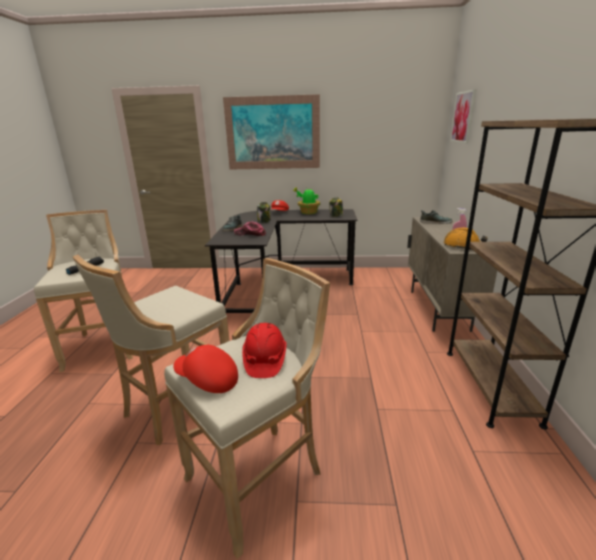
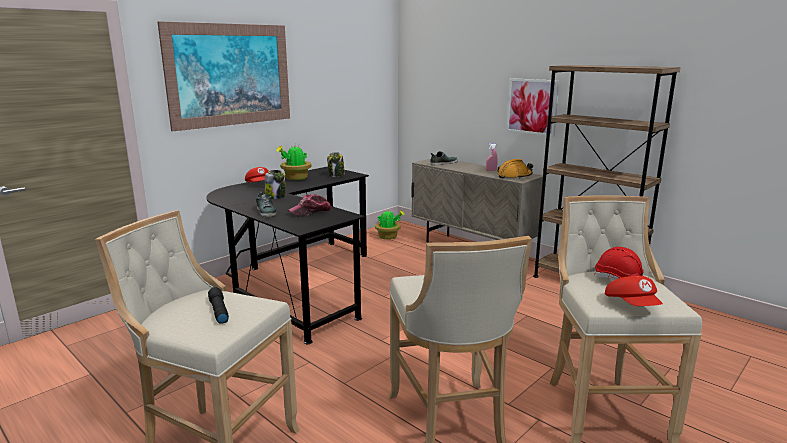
camera: 50 degrees left, 5 degrees down
red cap [173,345,238,393] -> red cap turned 75 degrees counterclockwise [605,276,663,306]
picture [450,89,476,144] -> picture moved to [506,78,560,137]
none -> potted plant [375,210,405,239]

